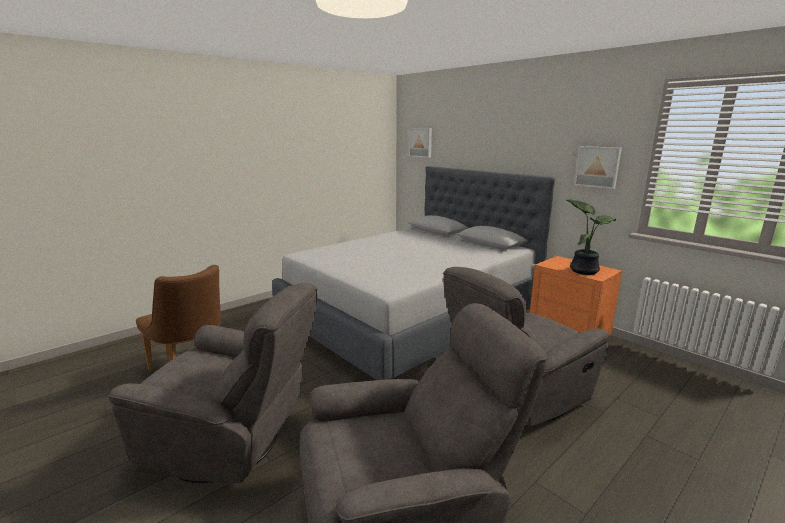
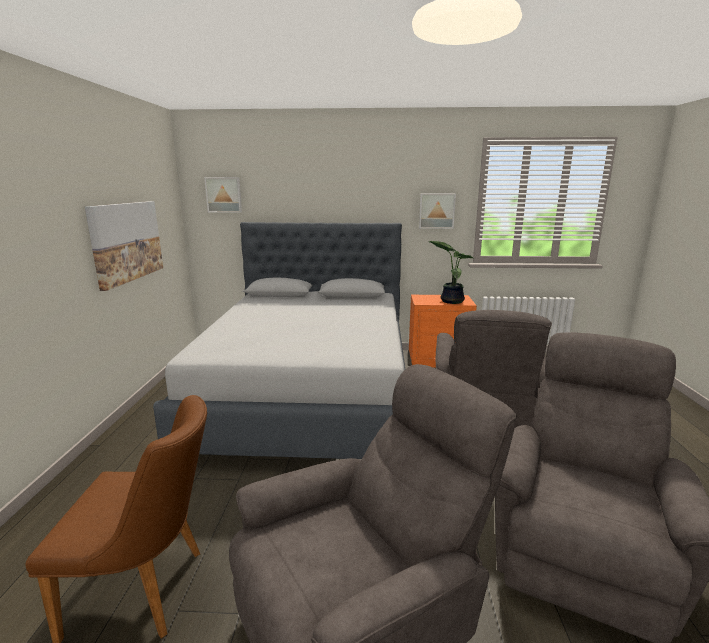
camera: 45 degrees left, 0 degrees up
none -> picture [85,201,163,291]

